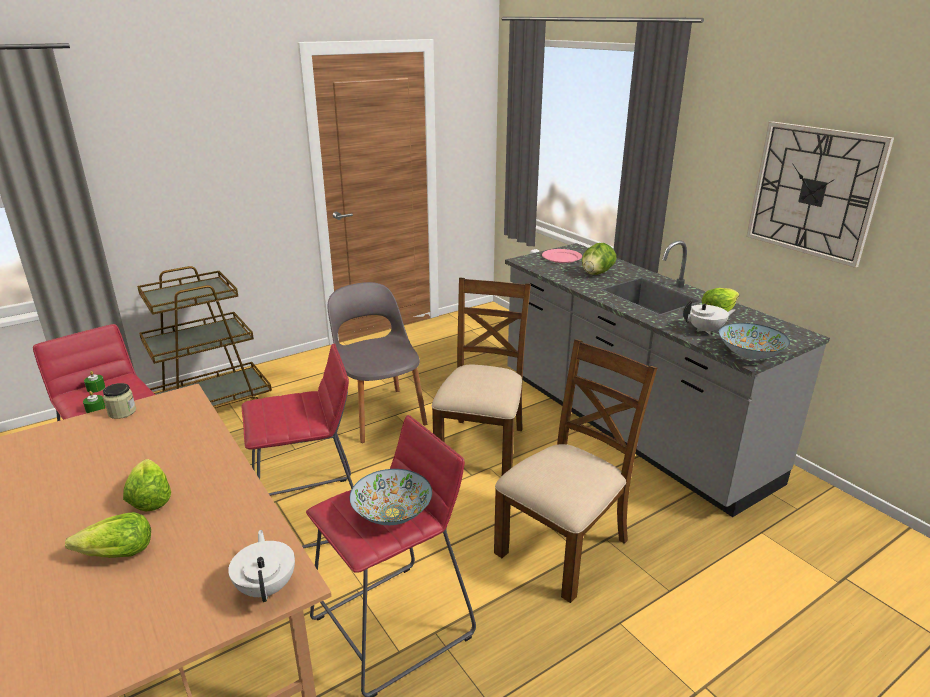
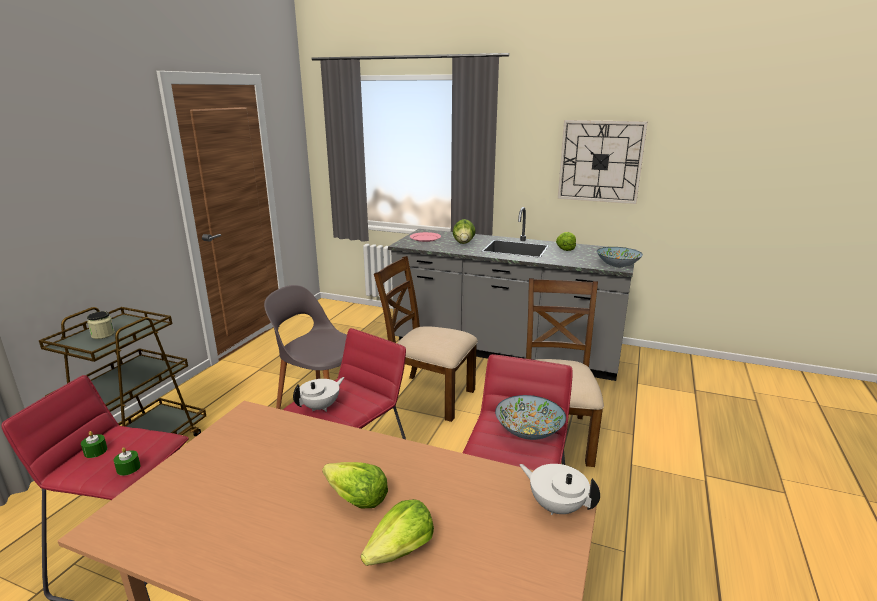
camera: 35 degrees left, 5 degrees down
jar [103,383,136,419] -> jar moved to [87,311,115,339]
brown chair [432,278,531,476] -> brown chair turned 45 degrees counterclockwise [374,256,478,422]
white teapot [683,301,736,335] -> white teapot moved to [293,377,345,412]

